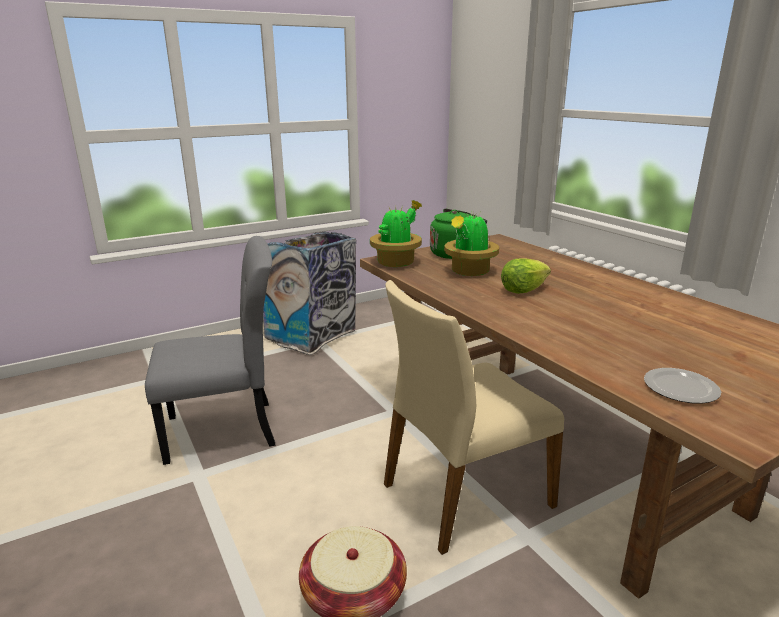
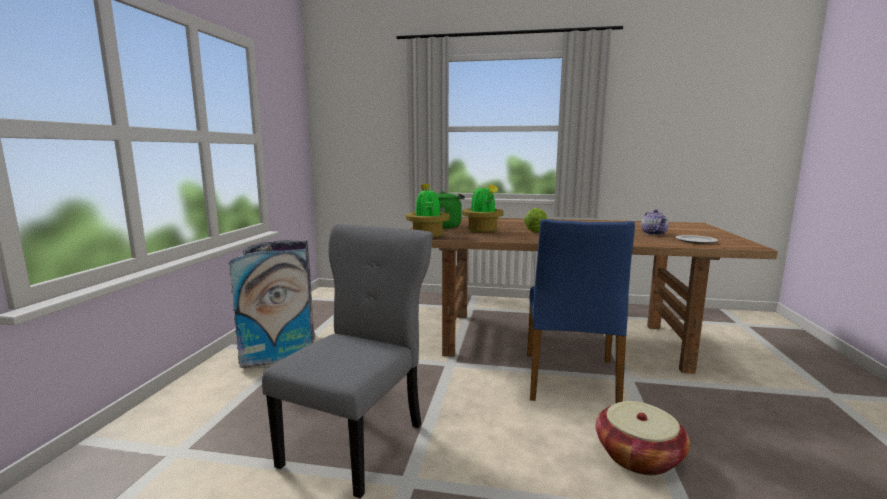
camera: 50 degrees left, 10 degrees down
beige chair [384,280,564,555] -> blue chair [527,219,635,403]
none -> teapot [641,209,669,235]

